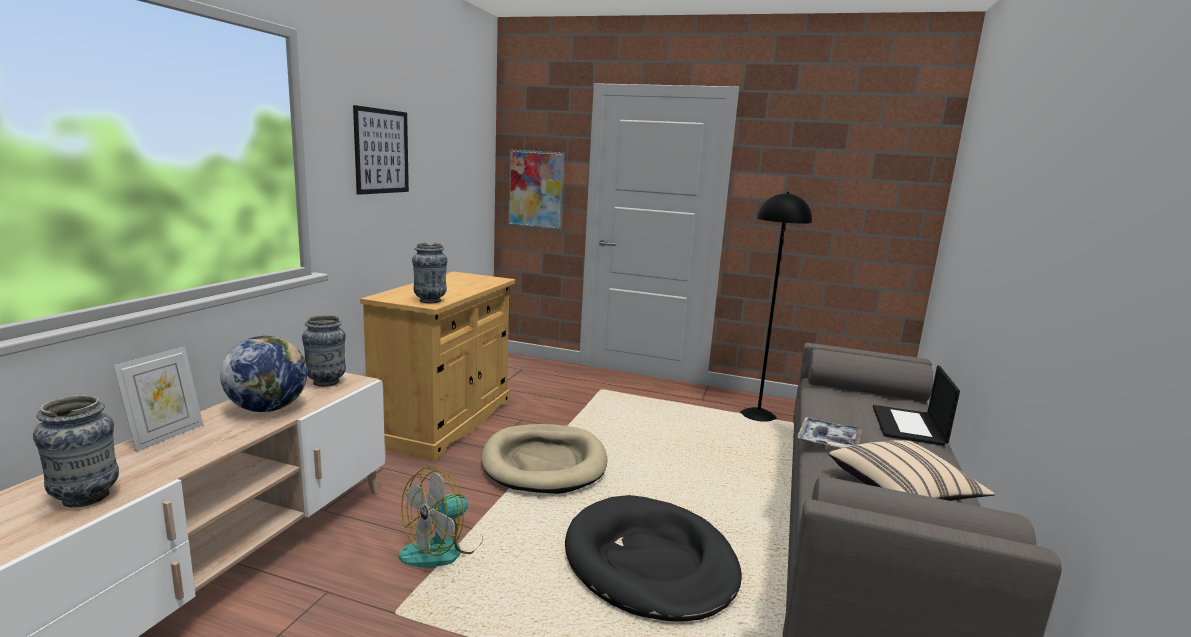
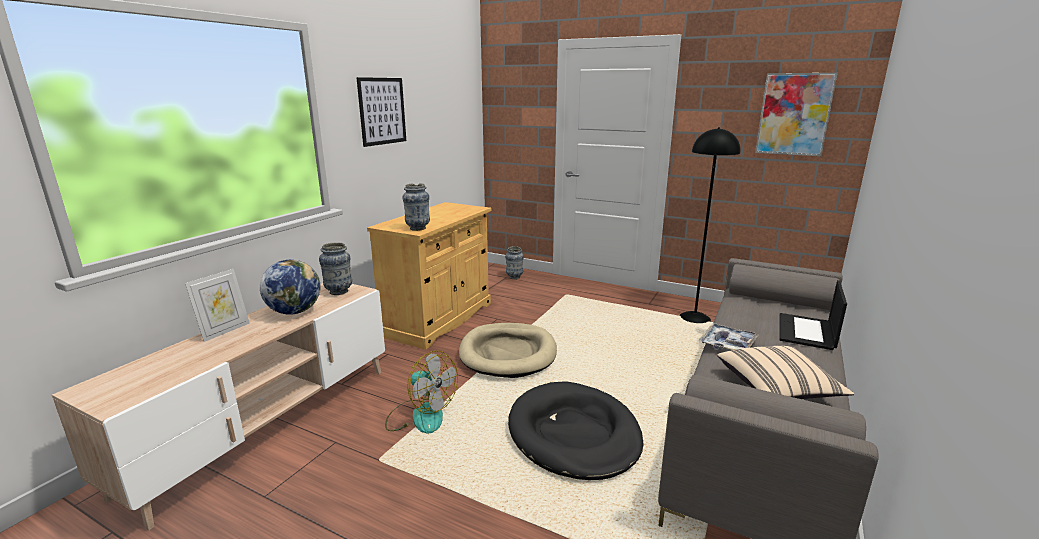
camera: 10 degrees right, 5 degrees up
vase [33,395,119,507] -> vase moved to [505,246,524,279]
fan [399,467,483,568] -> fan turned 105 degrees counterclockwise [385,351,458,433]
picture [508,150,565,229] -> picture moved to [755,73,838,156]

